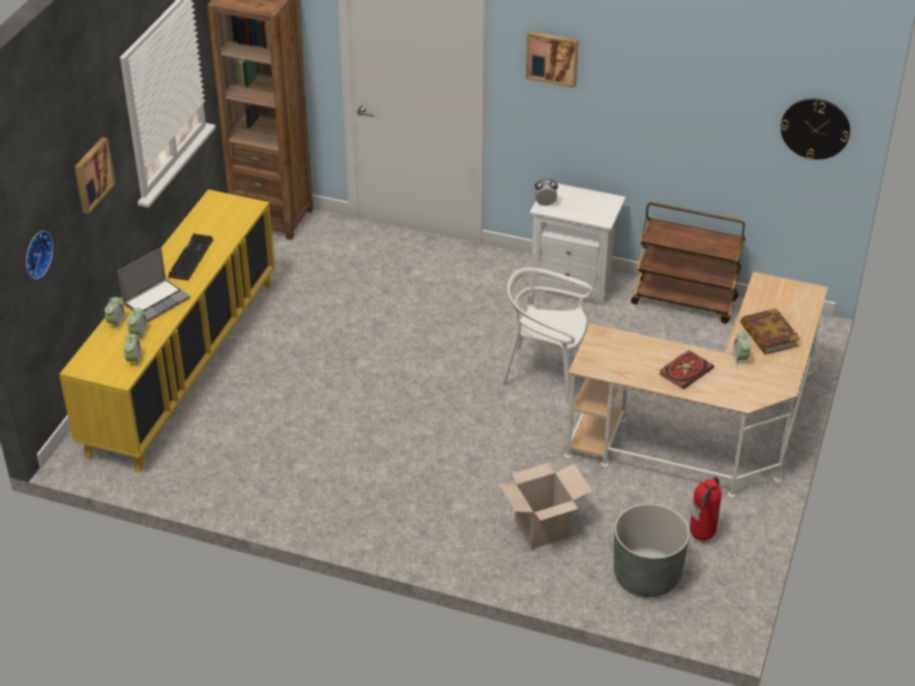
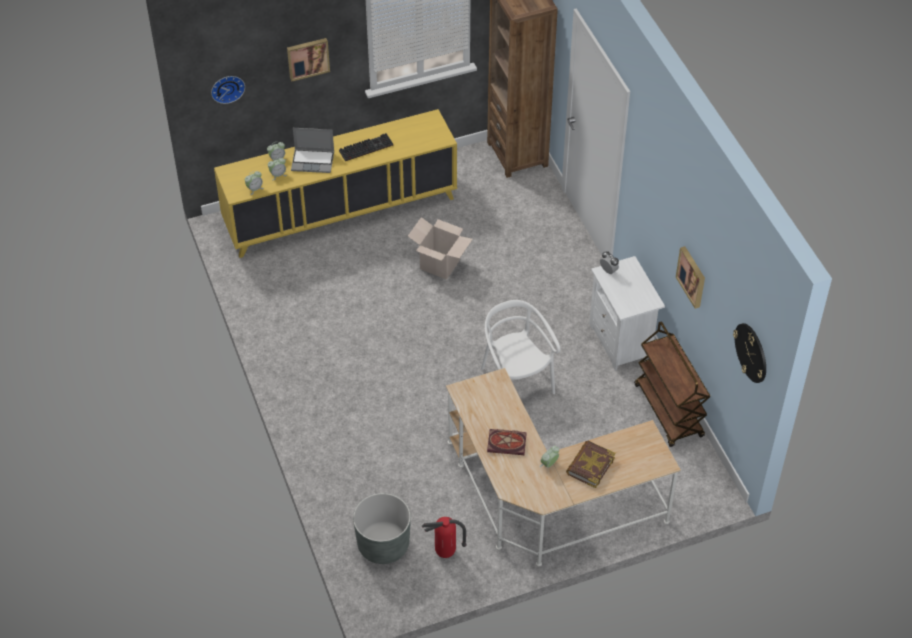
camera: 50 degrees right, 10 degrees up
cardboard box [498,463,593,549] -> cardboard box moved to [408,217,473,279]
picture [526,31,579,88] -> picture moved to [676,246,705,309]

